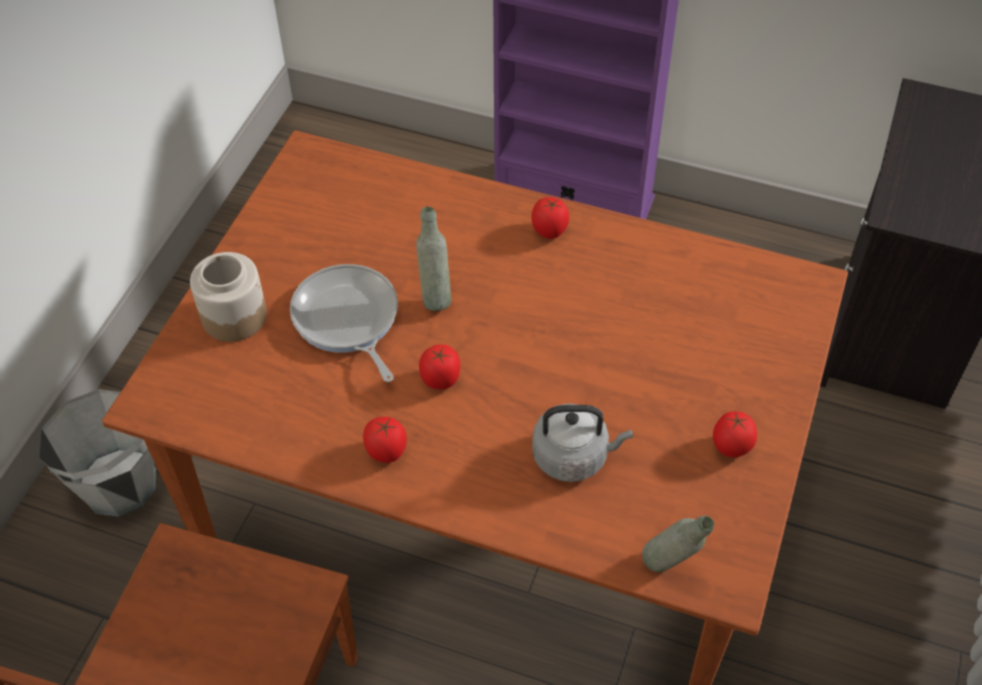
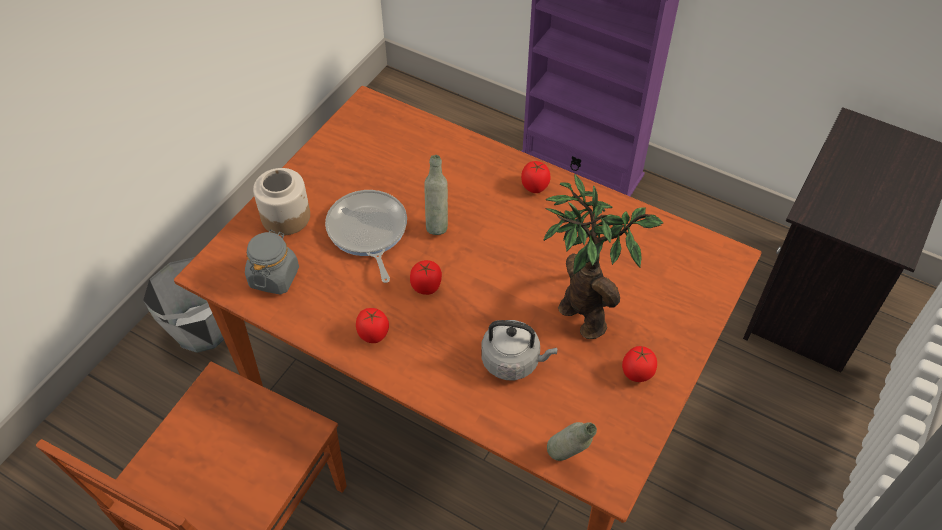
camera: 10 degrees right, 0 degrees up
none -> grey jar [245,230,299,295]
none -> potted plant [543,174,663,339]

